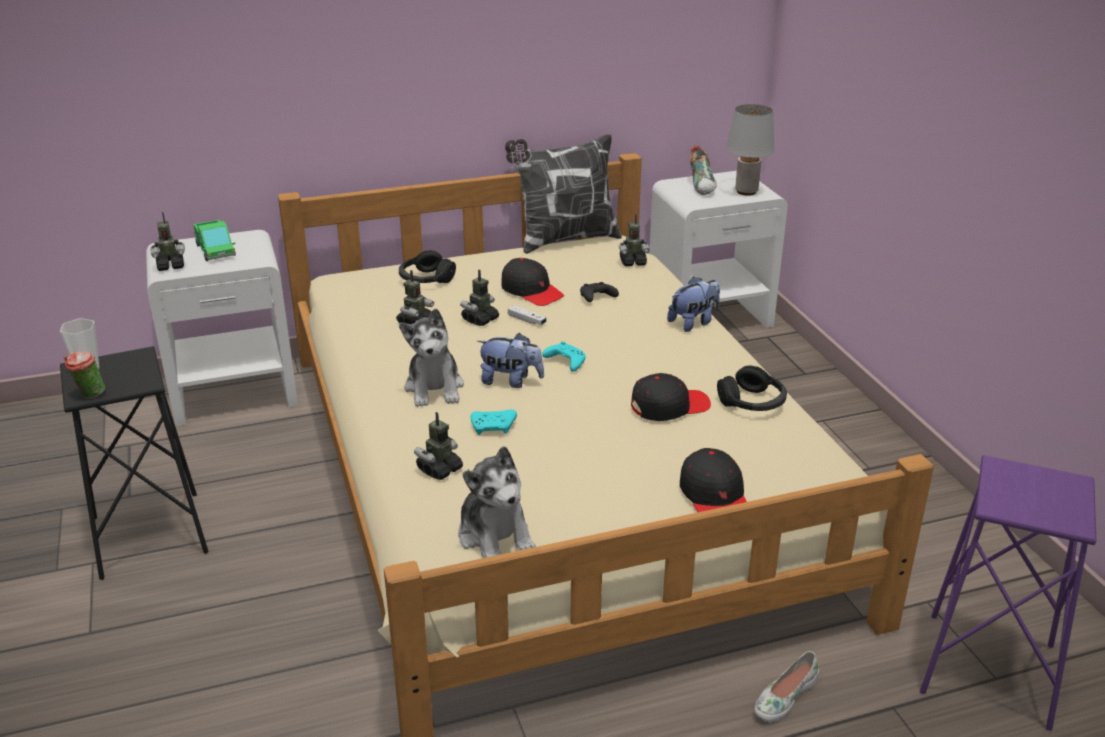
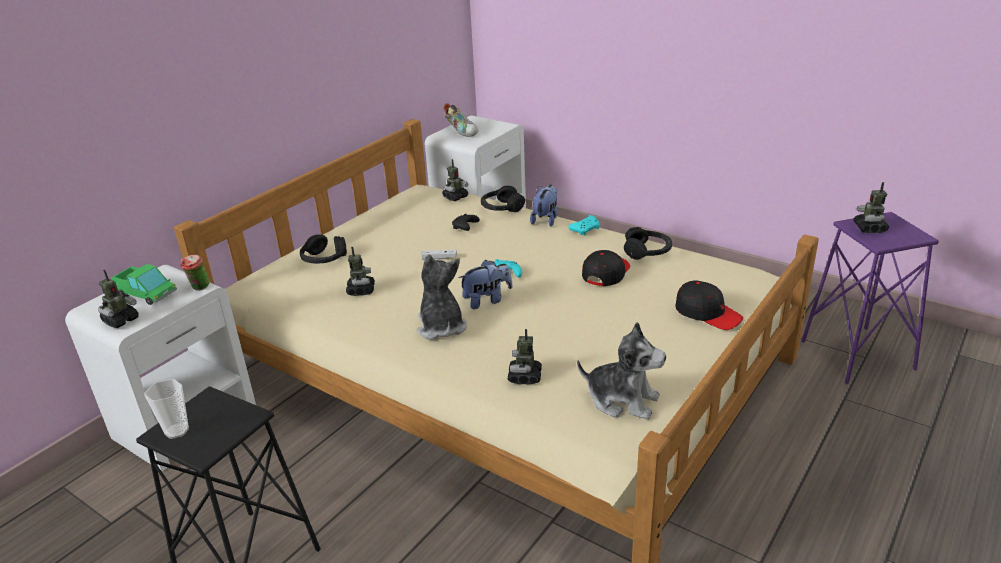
camera: 35 degrees left, 0 degrees up
cup [63,351,105,399] -> cup moved to [180,255,210,291]
plush toy [399,309,464,407] -> plush toy turned 150 degrees counterclockwise [417,254,467,340]
toy robot [460,270,499,326] -> toy robot moved to [853,182,889,233]
turquoise game controller [470,409,517,435] -> turquoise game controller moved to [568,215,600,236]
black cap [501,258,564,306] -> none
pillow [505,134,622,254] -> none
grey table lamp [726,104,775,196] -> none
white shoe [754,651,819,722] -> none
none -> black headphones [481,186,525,212]

